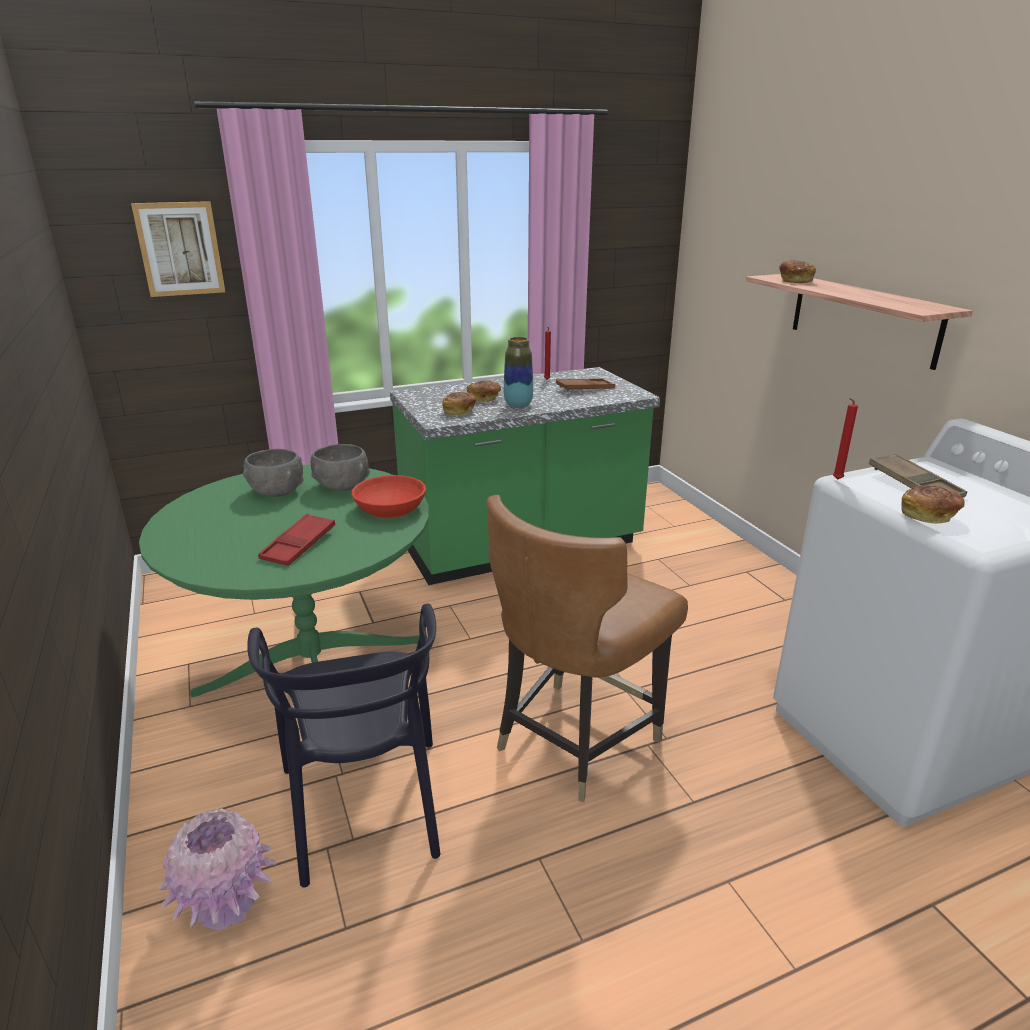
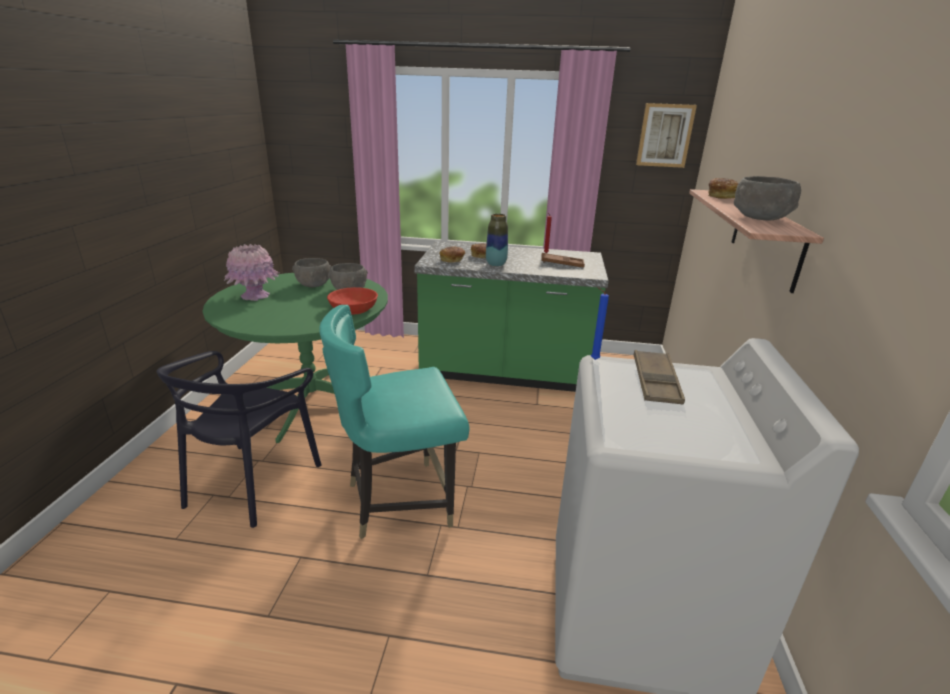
camera: 30 degrees right, 0 degrees up
picture [131,201,225,297] -> picture moved to [636,103,697,168]
pink vase [158,808,277,930] -> pink vase moved to [224,244,279,301]
red tray [258,514,335,566] -> none
brown chair [487,495,688,802] -> turquoise chair [319,305,469,539]
red candle [833,398,858,480] -> blue candle [591,287,609,360]
bread [901,485,964,524] -> none
none -> grey bowl [734,176,801,220]

